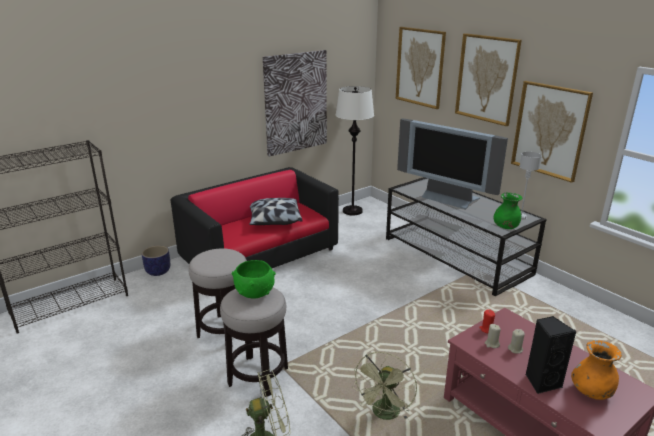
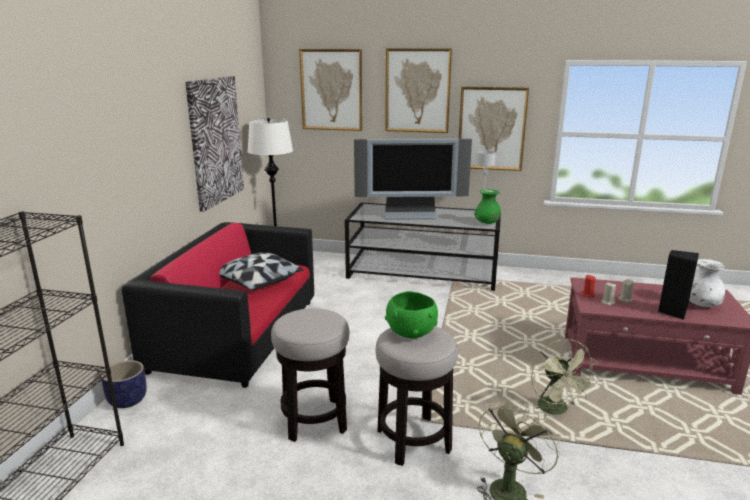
camera: 40 degrees left, 5 degrees down
orange vase [571,340,622,400] -> white vase [689,259,725,307]

